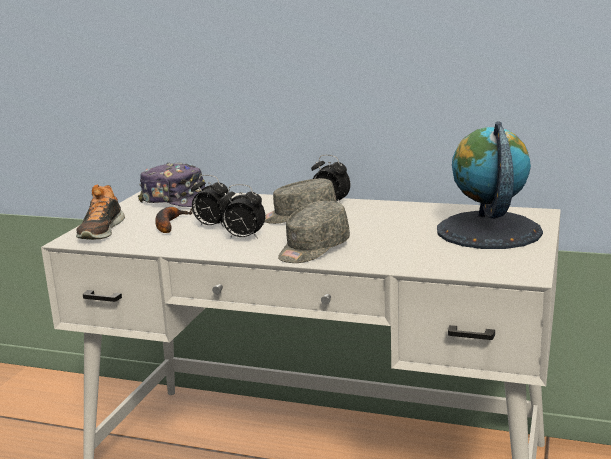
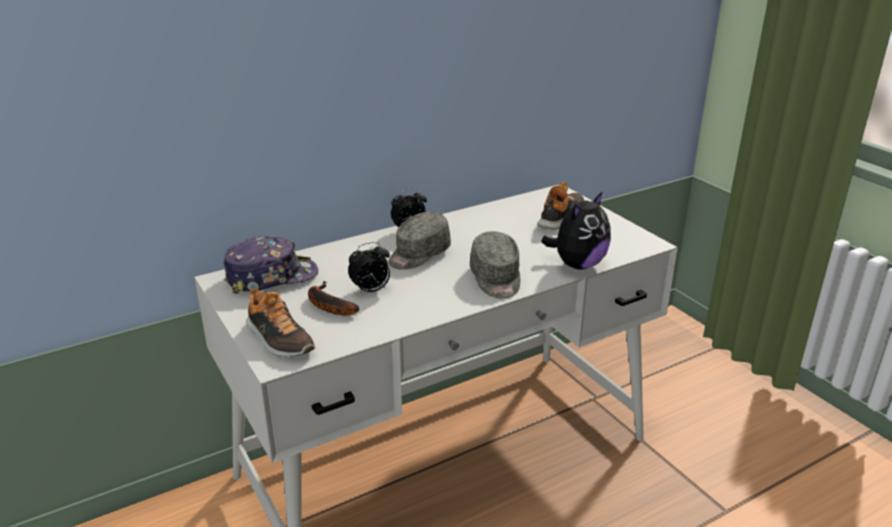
camera: 50 degrees left, 10 degrees up
alarm clock [220,184,265,239] -> none
globe [437,121,543,249] -> shoe [537,182,584,230]
none -> plush toy [541,191,611,270]

